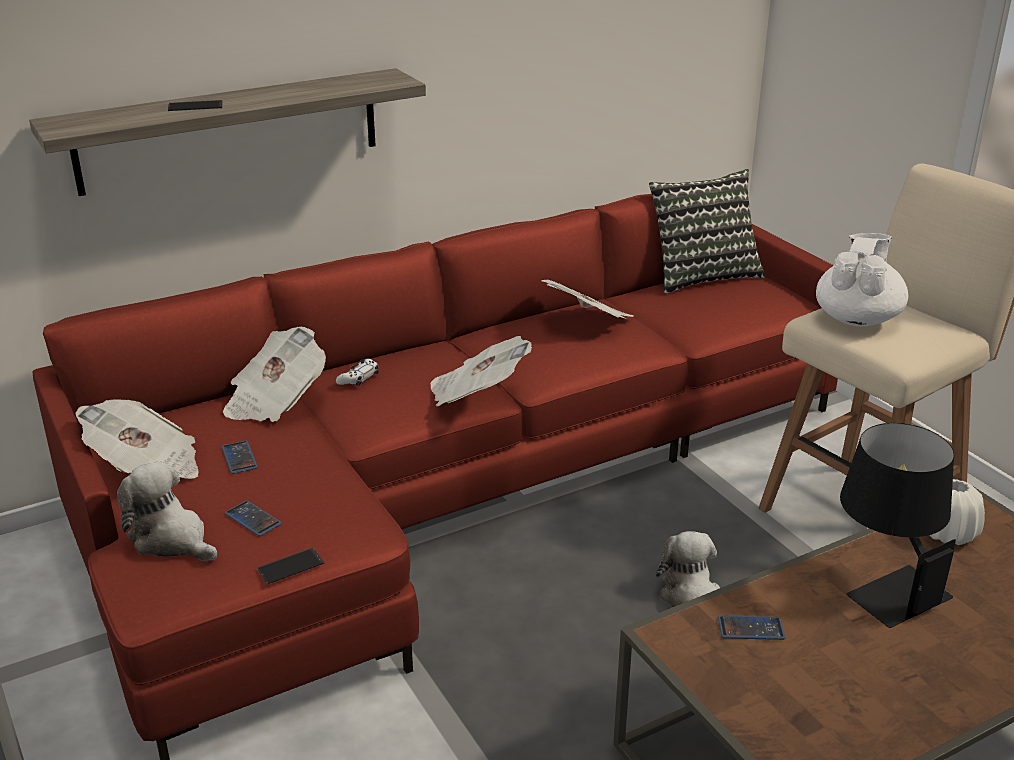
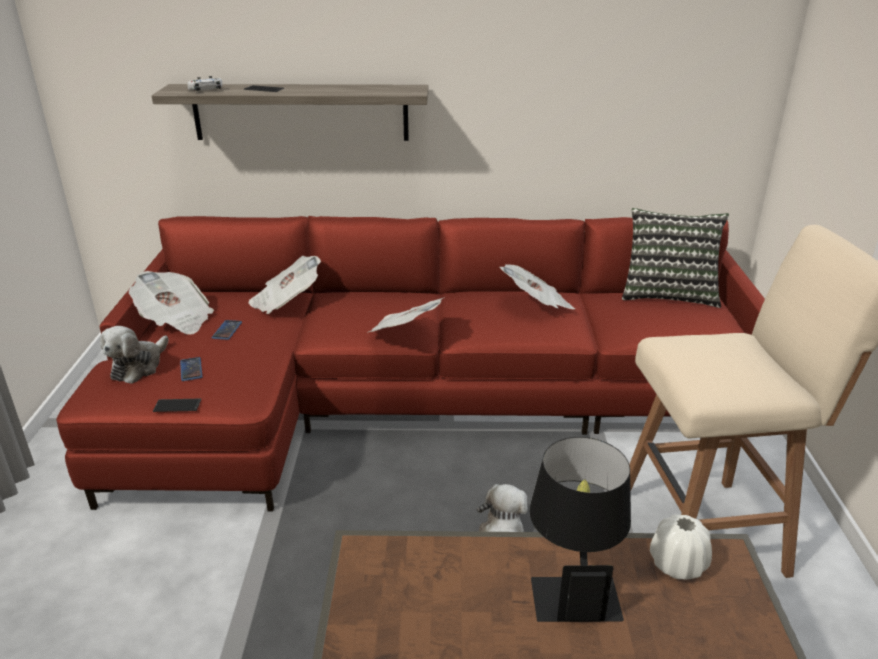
camera: 30 degrees right, 0 degrees up
plush toy [117,461,217,562] -> plush toy turned 135 degrees counterclockwise [100,326,169,384]
white game controller [336,359,379,386] -> white game controller moved to [188,76,222,91]
phone [718,616,785,640] -> none
white teapot [816,233,908,327] -> none

